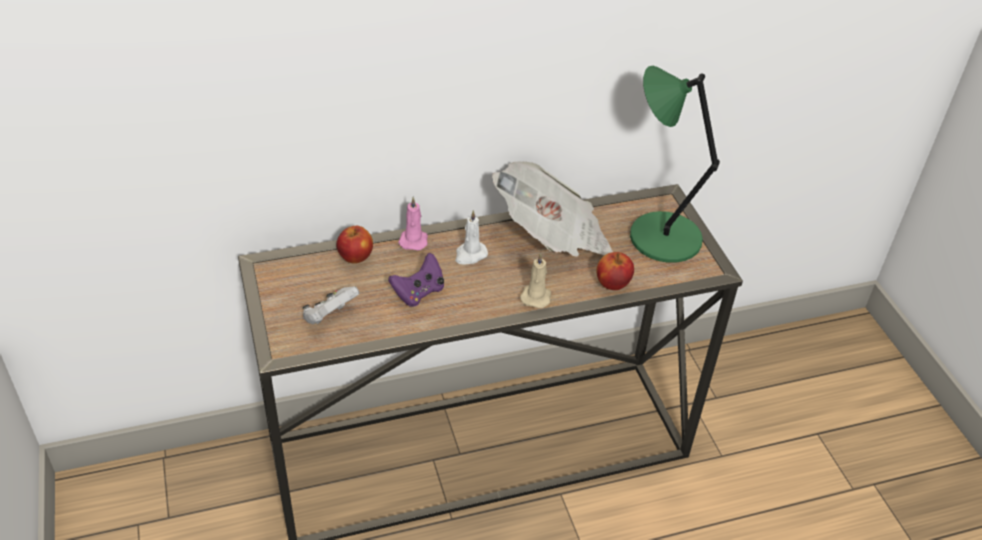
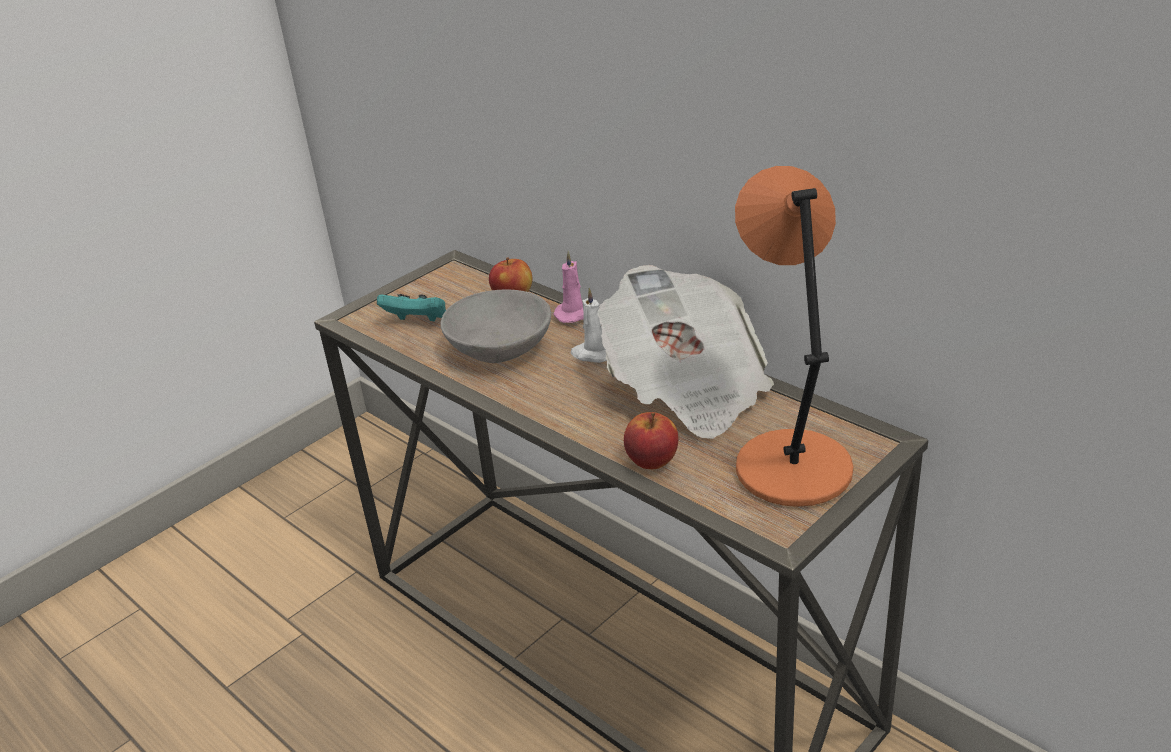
camera: 65 degrees right, 10 degrees down
white game controller [302,286,360,324] -> turquoise game controller [377,294,446,321]
purple game controller [388,253,444,307] -> grey bowl [440,289,551,363]
beige candle [520,253,551,308] -> none
green table lamp [630,66,720,263] -> orange table lamp [735,166,854,507]

